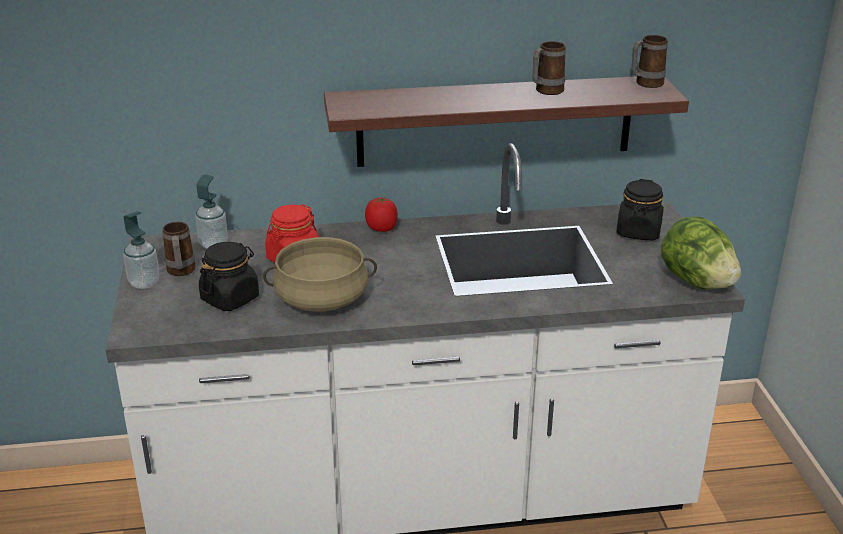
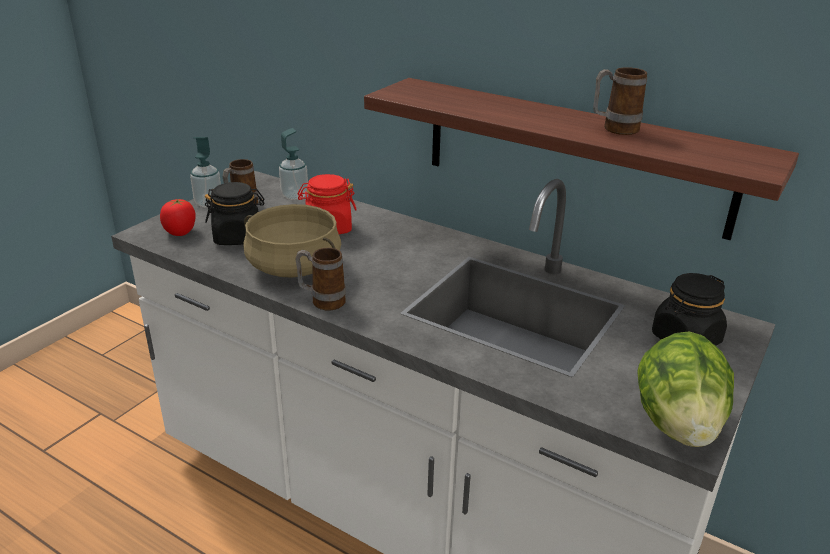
camera: 40 degrees right, 0 degrees up
tomato [365,197,398,232] -> tomato moved to [160,199,196,236]
mug [631,35,668,88] -> mug moved to [295,248,346,310]

